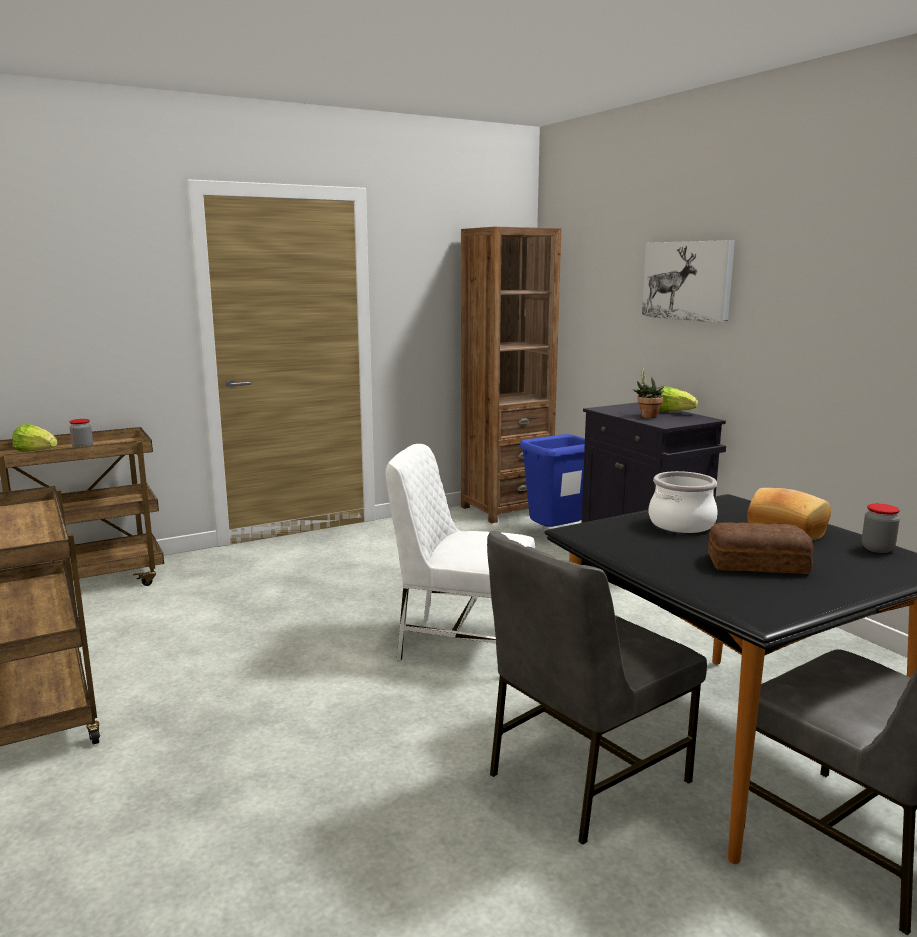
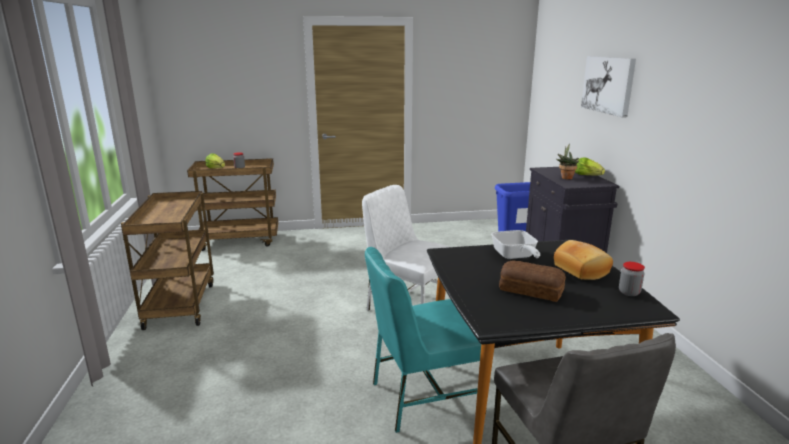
camera: 20 degrees right, 5 degrees up
brown bookcase [461,227,562,523] -> none
grey chair [487,530,707,845] -> turquoise chair [365,247,486,433]
cooking pot [649,471,718,533] -> frying pan [491,230,540,259]

